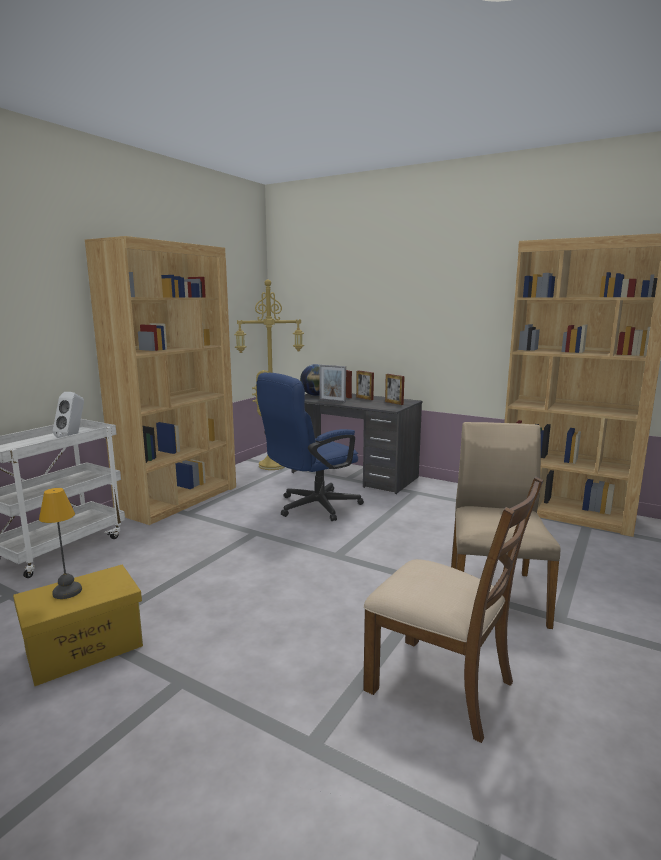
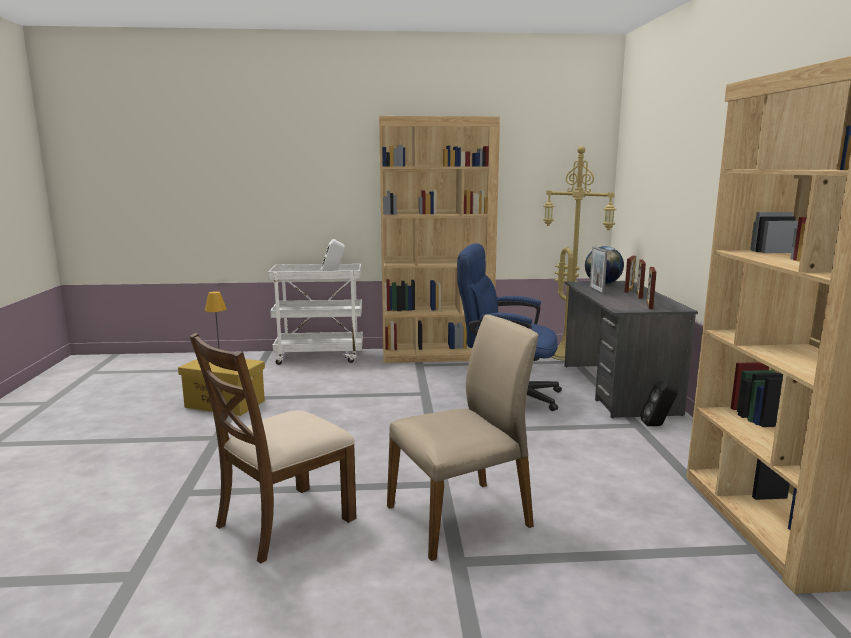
camera: 55 degrees right, 0 degrees up
brown chair [363,477,544,743] -> brown chair turned 45 degrees clockwise [189,333,356,563]
none -> black speaker [640,380,678,426]

